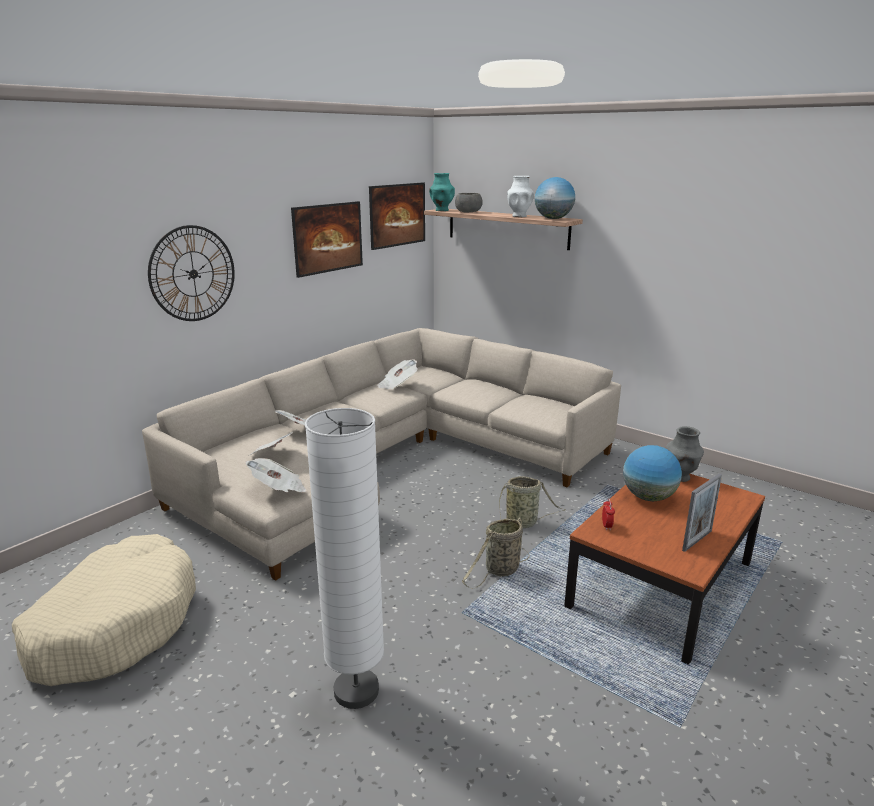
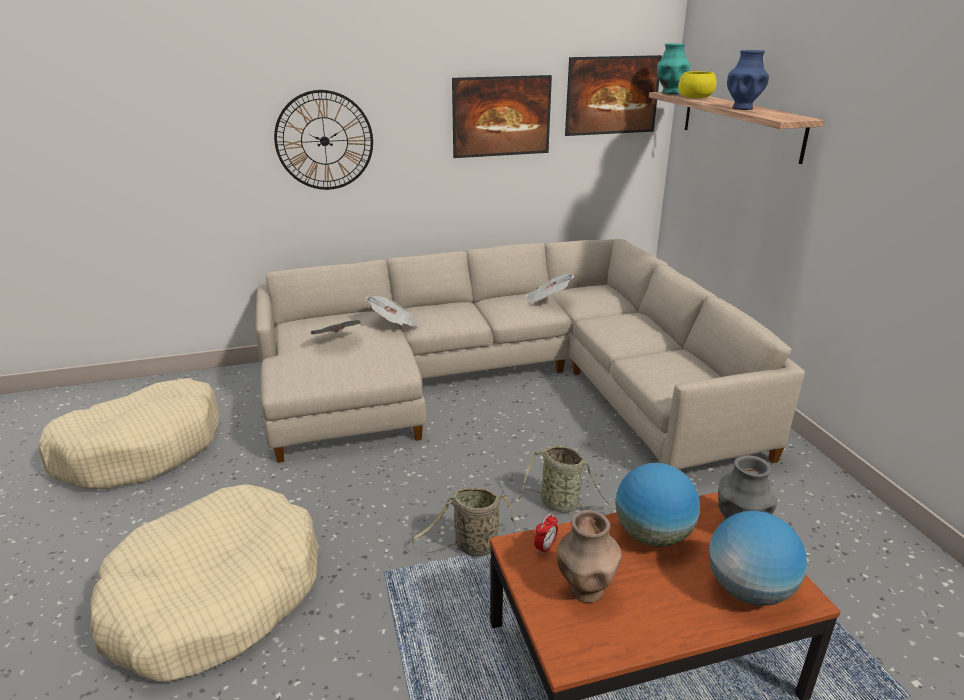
camera: 35 degrees right, 5 degrees up
newspaper [245,458,307,492] -> none
white floor lamp [305,408,384,709] -> beige dog bed [90,484,318,682]
grey bowl [455,193,483,213] -> yellow bowl [678,71,717,98]
white vase [507,176,534,217] -> blue vase [727,50,769,110]
globe [535,177,575,219] -> globe moved to [709,511,807,606]
picture frame [682,473,722,552] -> none
none -> brown vase [557,510,622,603]

